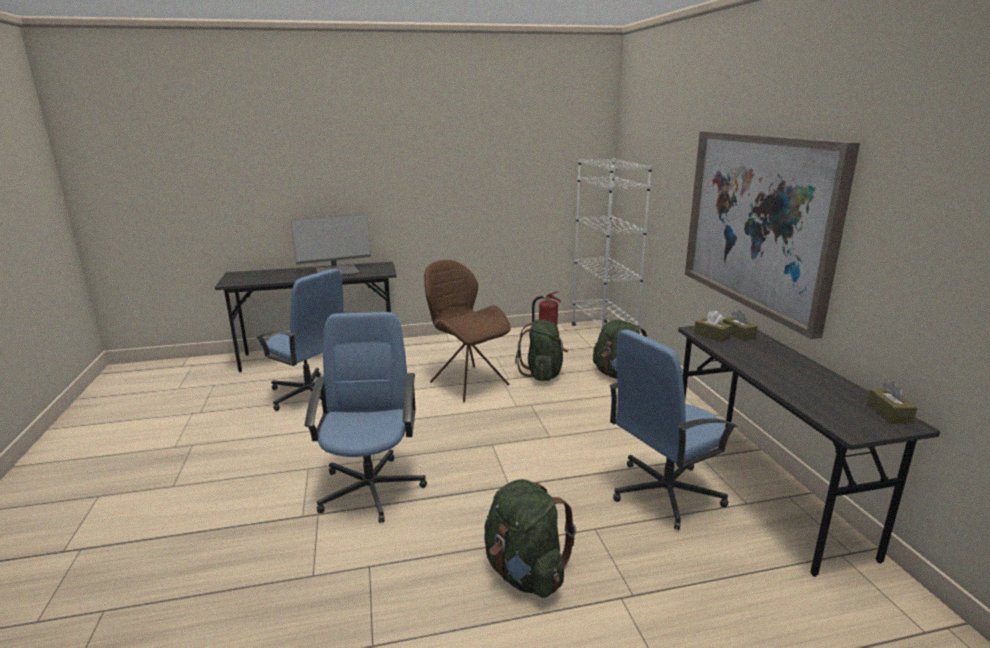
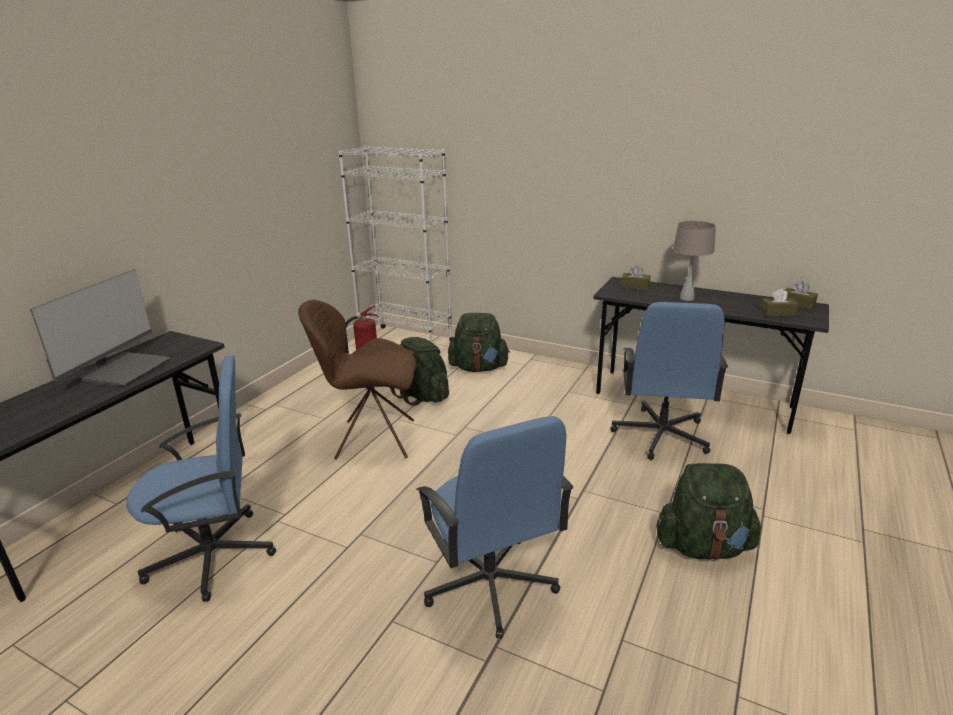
camera: 50 degrees left, 5 degrees up
blue office chair [304,312,427,523] -> blue office chair turned 150 degrees counterclockwise [416,416,573,639]
picture [685,131,860,339] -> none
brown tissue box [694,311,732,342] -> brown tissue box moved to [760,289,799,317]
none -> beige table lamp [673,221,716,301]

